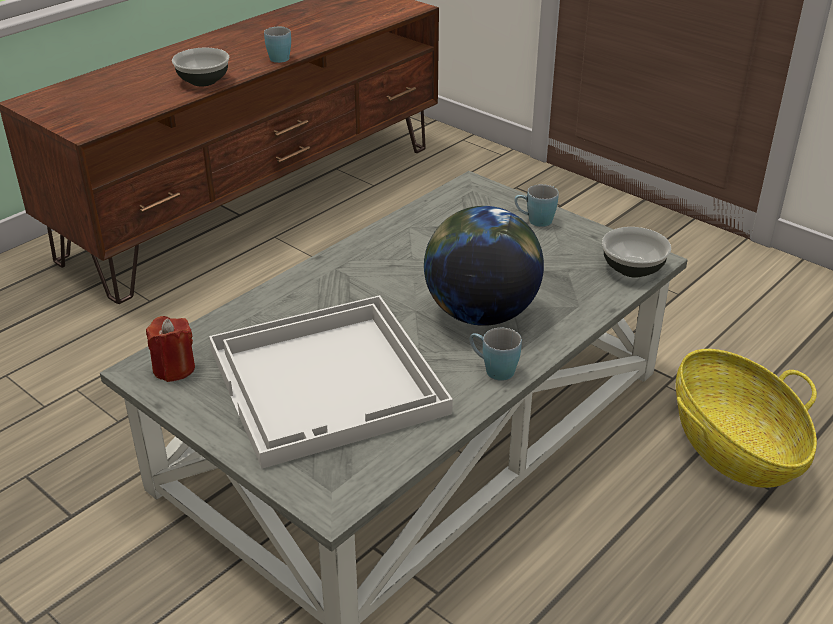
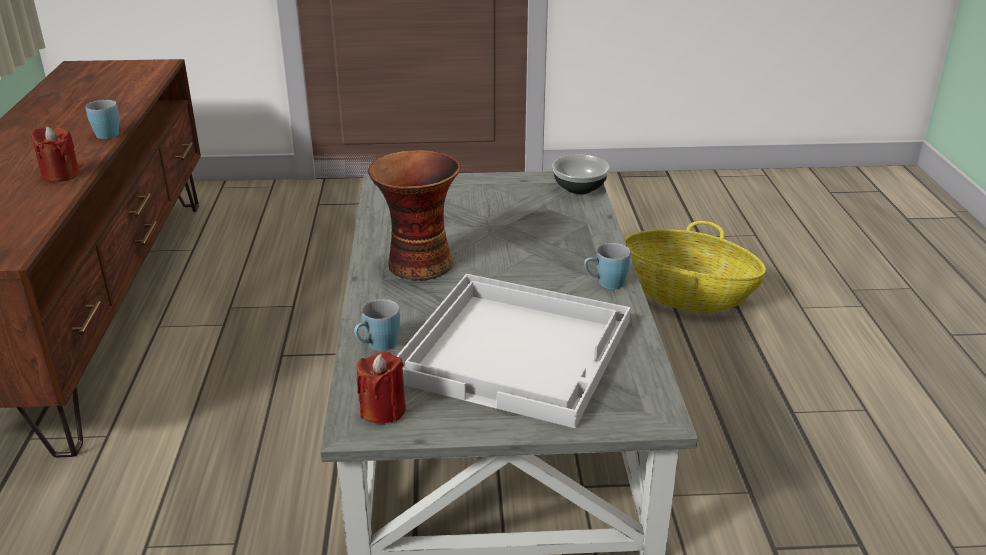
camera: 45 degrees left, 5 degrees down
bowl [172,48,229,86] -> red candle [31,126,79,182]
globe [424,206,544,326] -> none
blue mug [514,184,559,227] -> blue mug moved to [354,299,400,351]
none -> vase [368,150,460,281]

